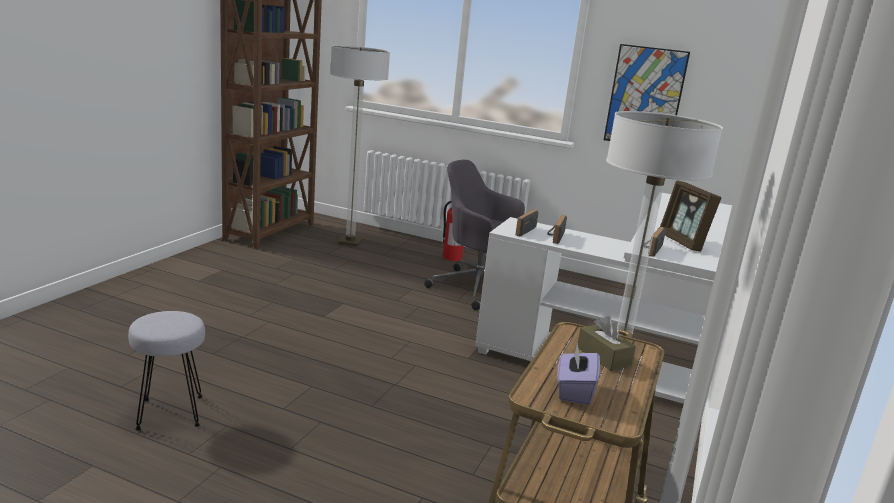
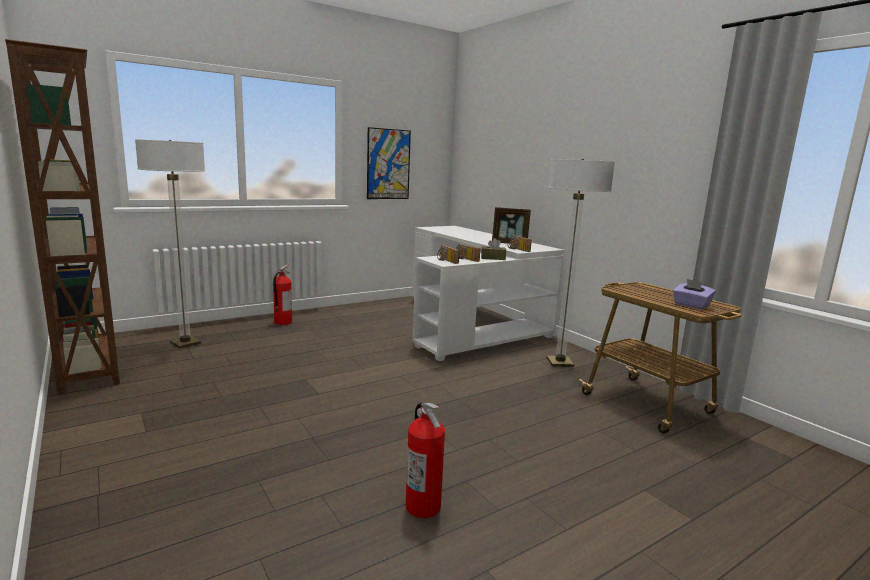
camera: 55 degrees left, 5 degrees down
grey stool [128,311,205,430] -> fire extinguisher [406,402,445,518]
grey office chair [424,160,525,310] -> none
brown tissue box [578,316,636,371] -> brown tissue box moved to [481,238,506,260]

